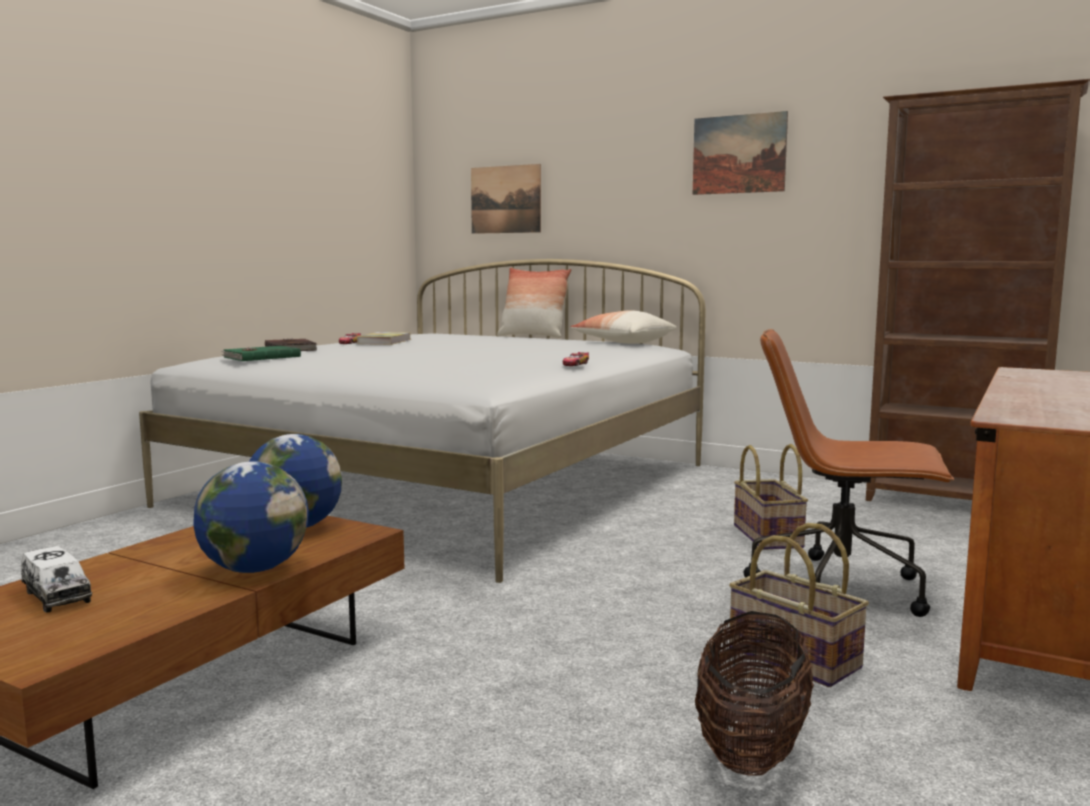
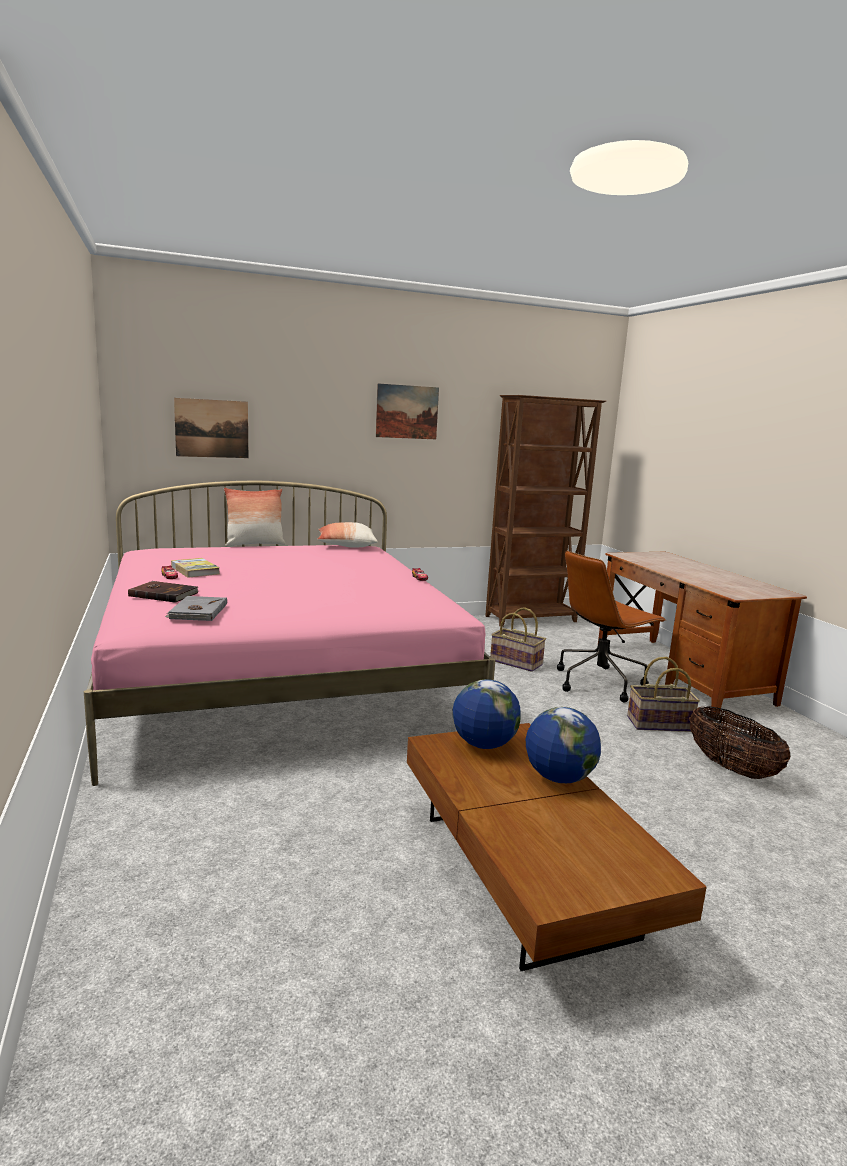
camera: 50 degrees left, 5 degrees up
toy truck [21,546,92,613] -> none
white bed [139,259,705,583] -> pink bed [84,481,496,786]
green book [221,346,301,361] -> grey book [165,596,227,621]

